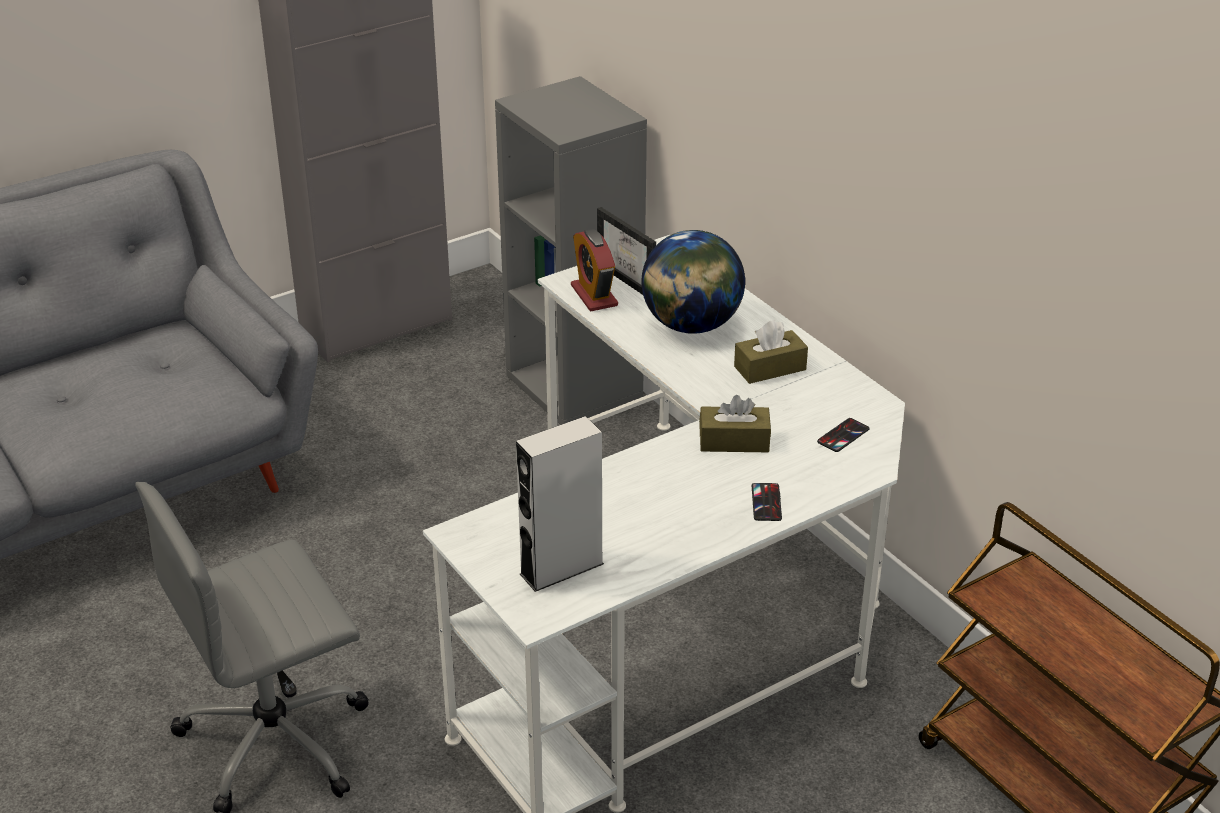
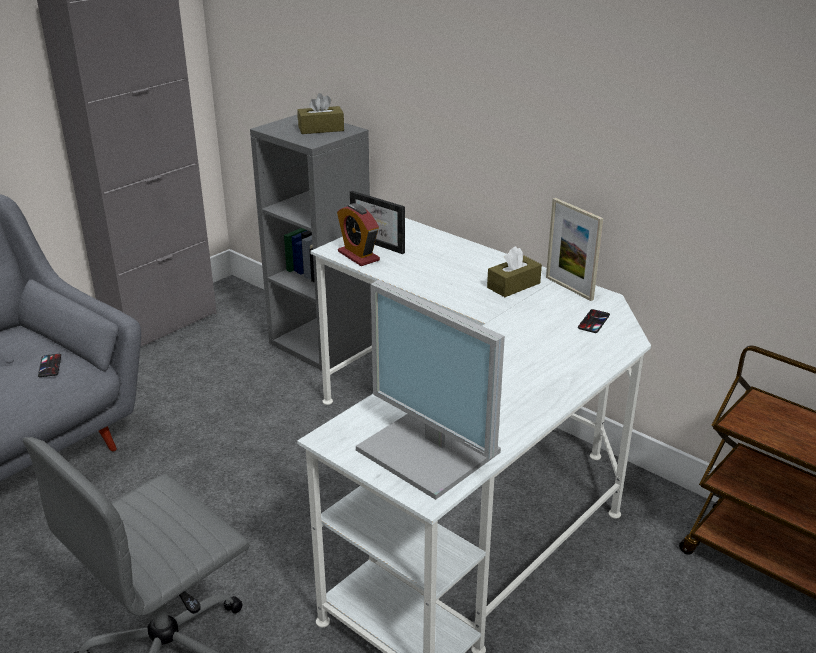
camera: 15 degrees left, 5 degrees down
grey speaker [516,416,604,592] -> monitor [356,280,505,500]
globe [641,230,745,334] -> none
brown tissue box [699,395,771,452] -> brown tissue box moved to [297,93,344,134]
phone [752,483,782,521] -> phone moved to [38,354,61,377]
none -> picture frame [546,198,603,301]

